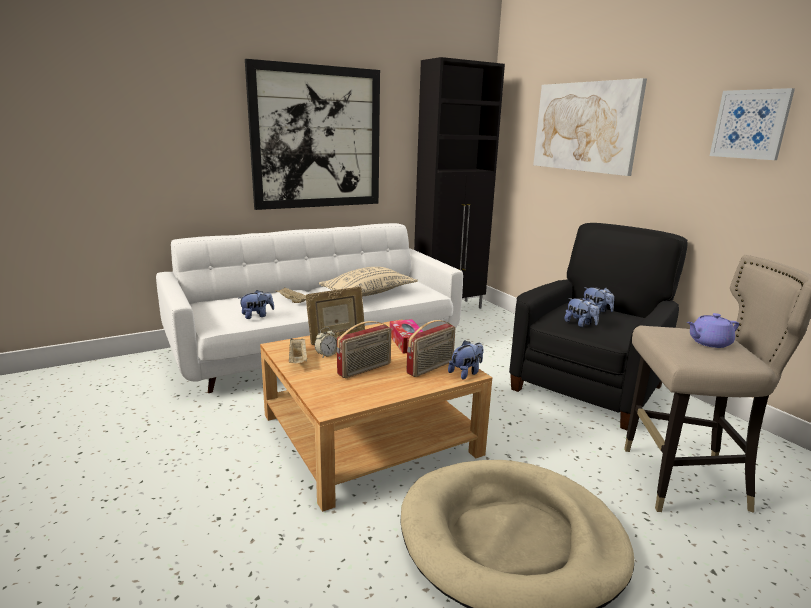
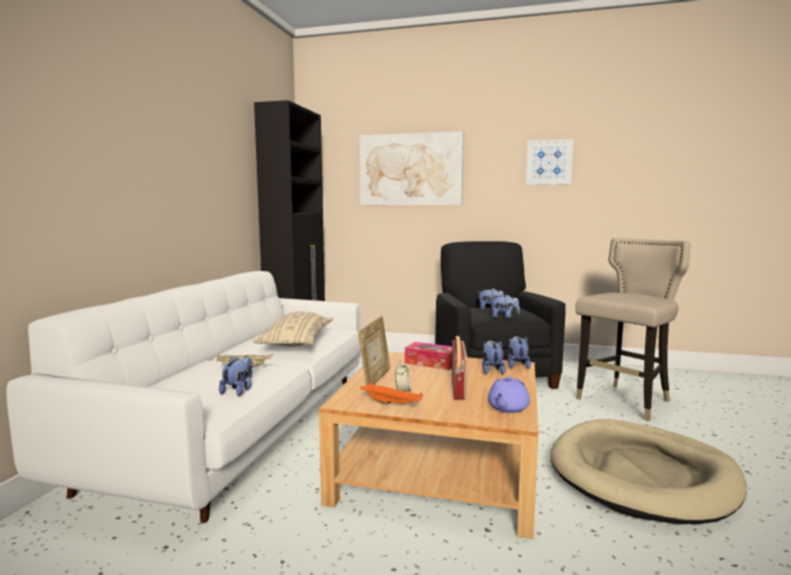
camera: 45 degrees left, 10 degrees down
picture [245,59,380,210] -> none
beige tray [289,338,307,363] -> orange tray [361,383,423,405]
radio [406,320,455,377] -> plush toy [482,340,506,374]
purple teapot [687,313,739,348] -> purple teapot moved to [488,376,530,413]

